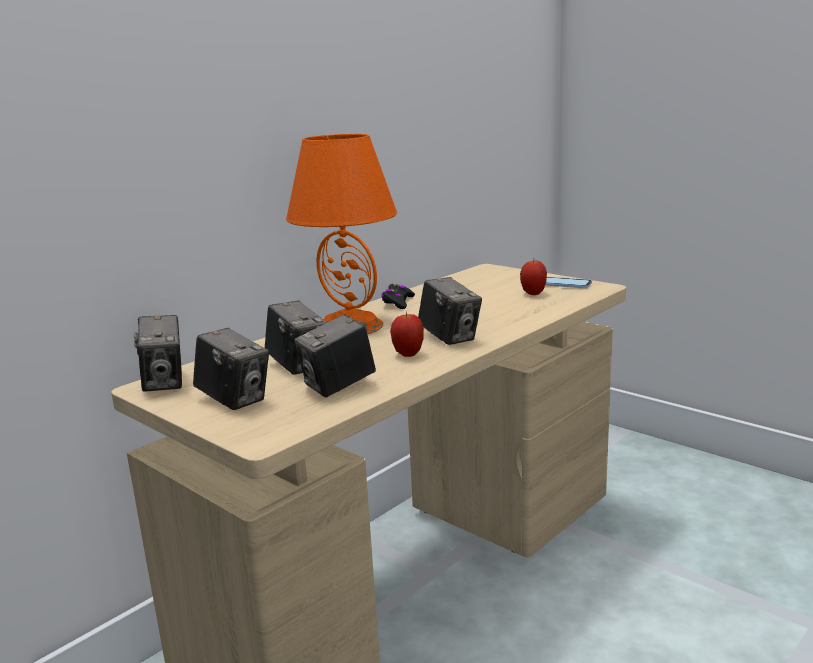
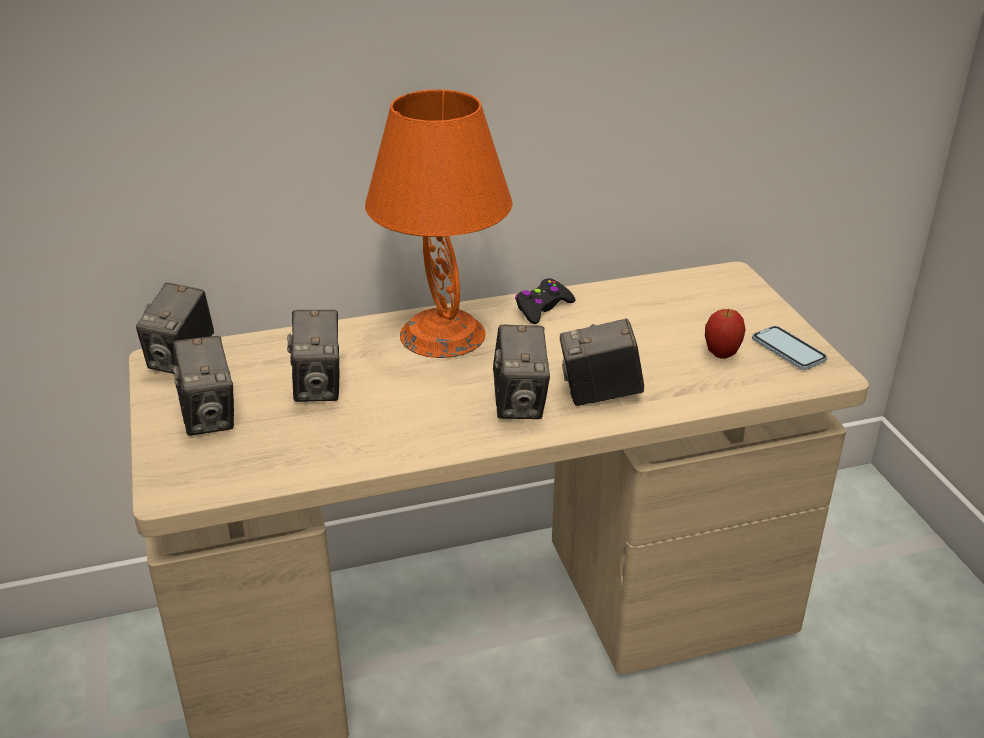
camera: 30 degrees right, 15 degrees up
camera [294,314,376,398] -> camera moved to [560,318,644,406]
apple [390,312,424,357] -> none

